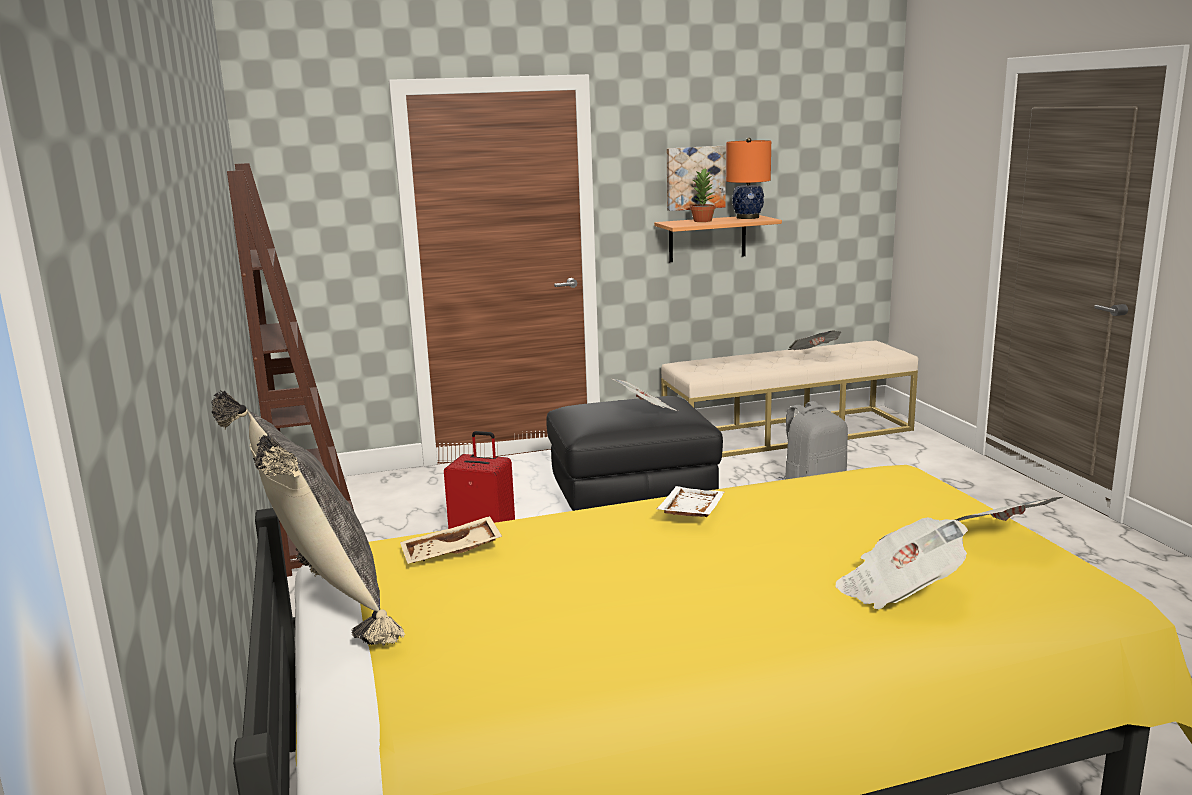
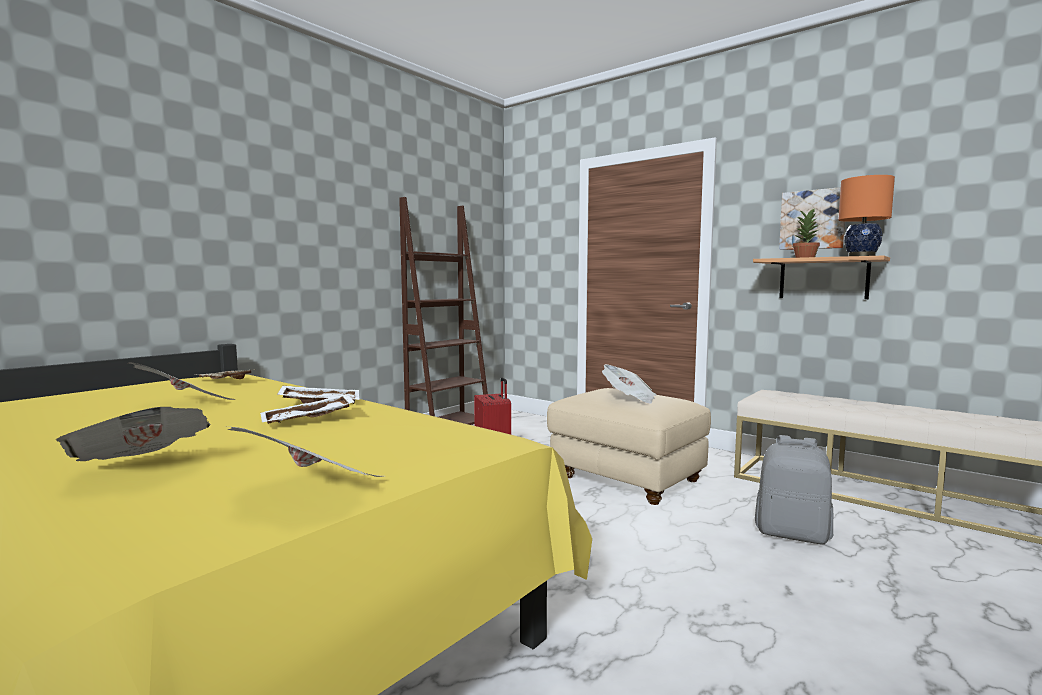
camera: 55 degrees right, 10 degrees down
pillow [212,391,405,646] -> none
black ottoman [546,396,723,511] -> beige ottoman [547,388,711,505]
newspaper [788,331,842,350] -> newspaper moved to [129,363,236,400]
none -> white tray [260,394,355,424]

